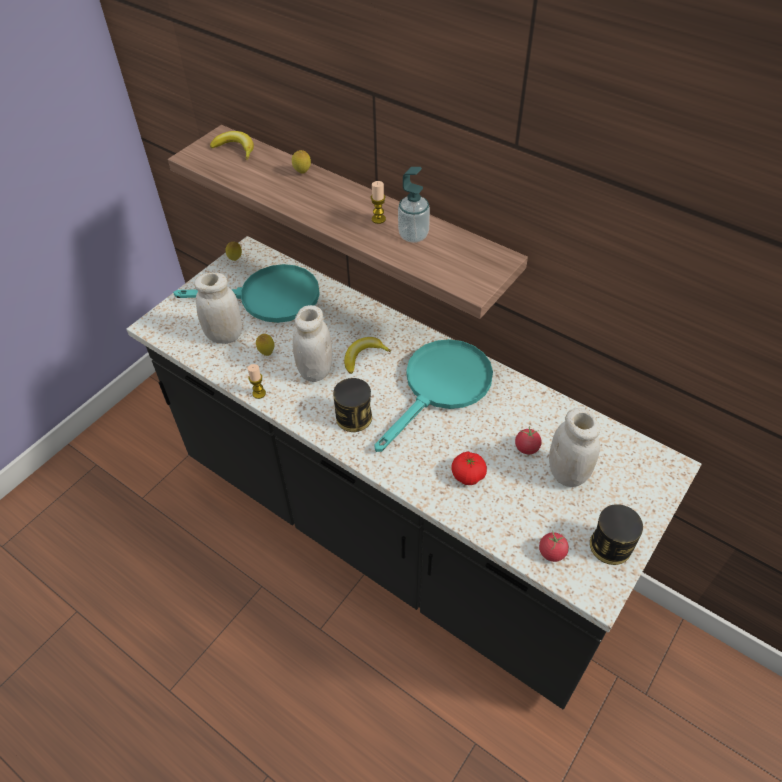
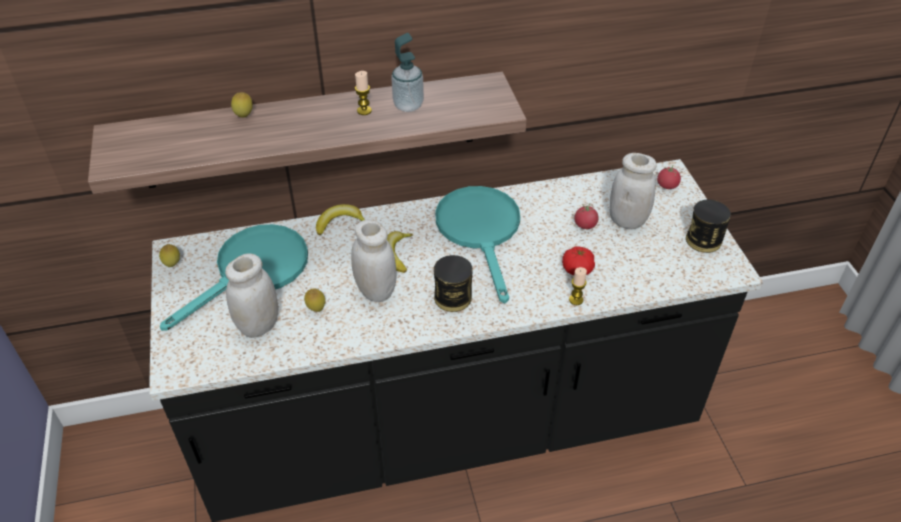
camera: 50 degrees left, 5 degrees down
banana [210,131,254,160] -> banana moved to [316,204,365,235]
candle [247,364,266,399] -> candle moved to [569,267,587,305]
tomato [539,530,569,562] -> tomato moved to [657,166,681,189]

